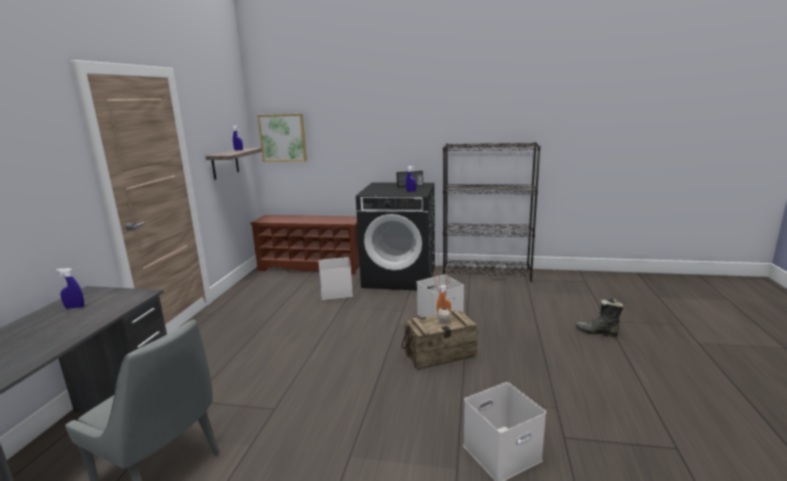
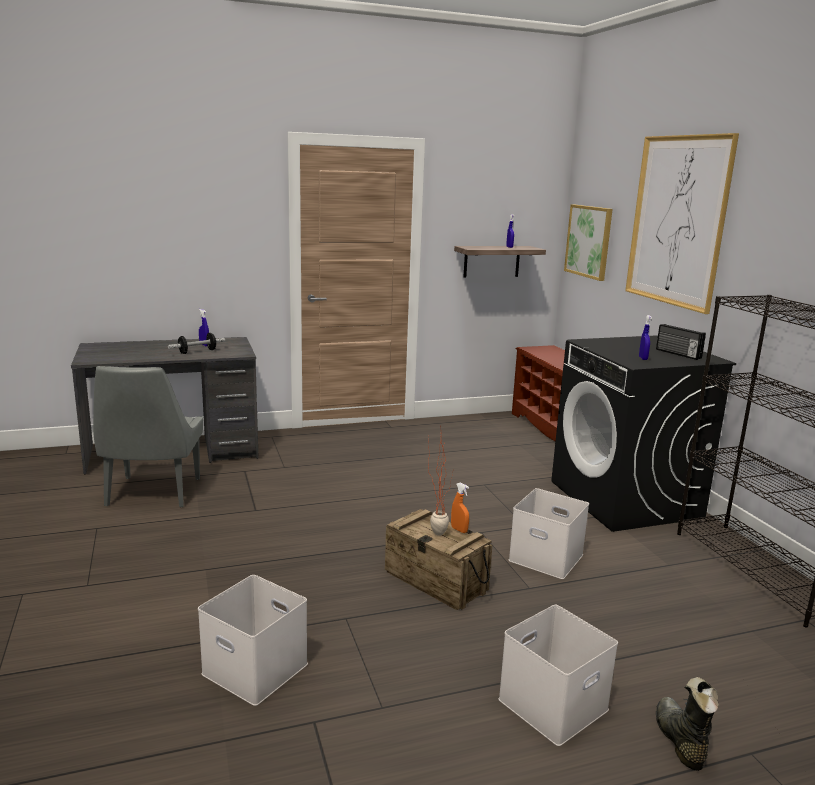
camera: 60 degrees right, 0 degrees up
white storage box [319,257,353,300] -> white storage box moved to [498,605,618,746]
none -> dumbbell [168,333,225,354]
none -> picture [625,133,739,314]

